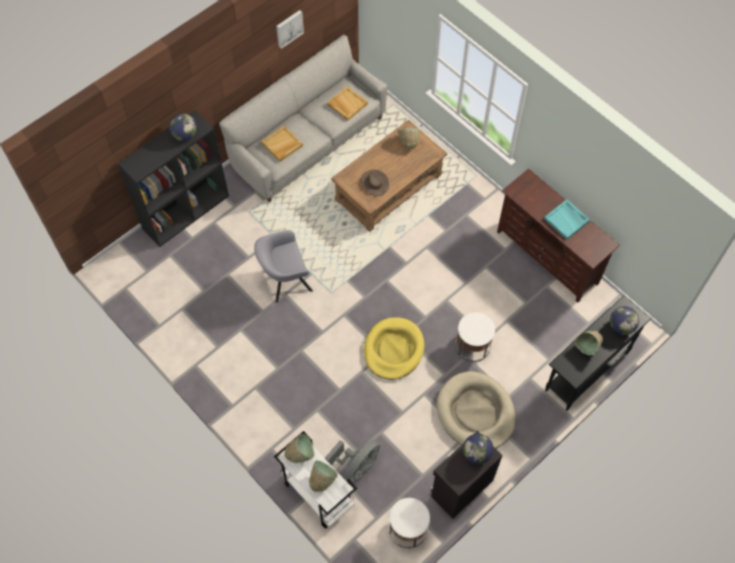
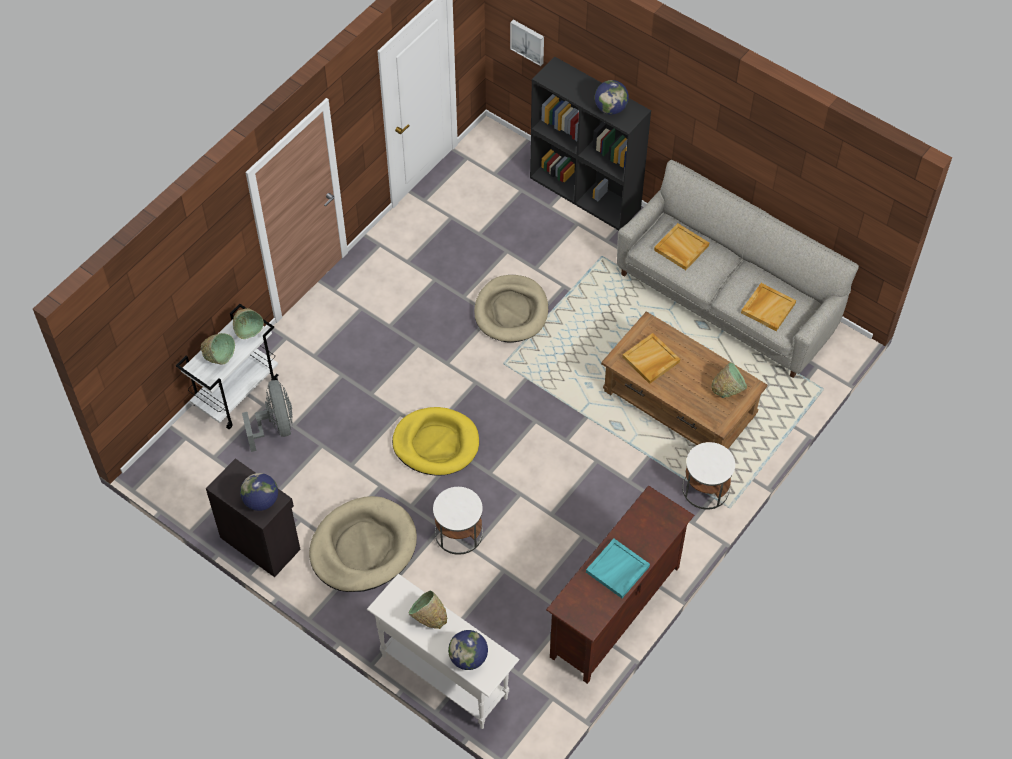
camera: 80 degrees right, 5 degrees down
grey armchair [254,230,313,303] -> beige dog bed [474,275,548,342]
picture [276,10,304,49] -> picture moved to [510,20,544,66]
grey fan [325,440,380,482] -> grey fan turned 135 degrees counterclockwise [242,380,293,452]
brown hat [361,170,389,196] -> beige tray [622,333,680,384]
white side table [389,498,430,548] -> white side table moved to [682,442,735,510]
black console table [545,295,651,411] -> white console table [367,574,520,729]

